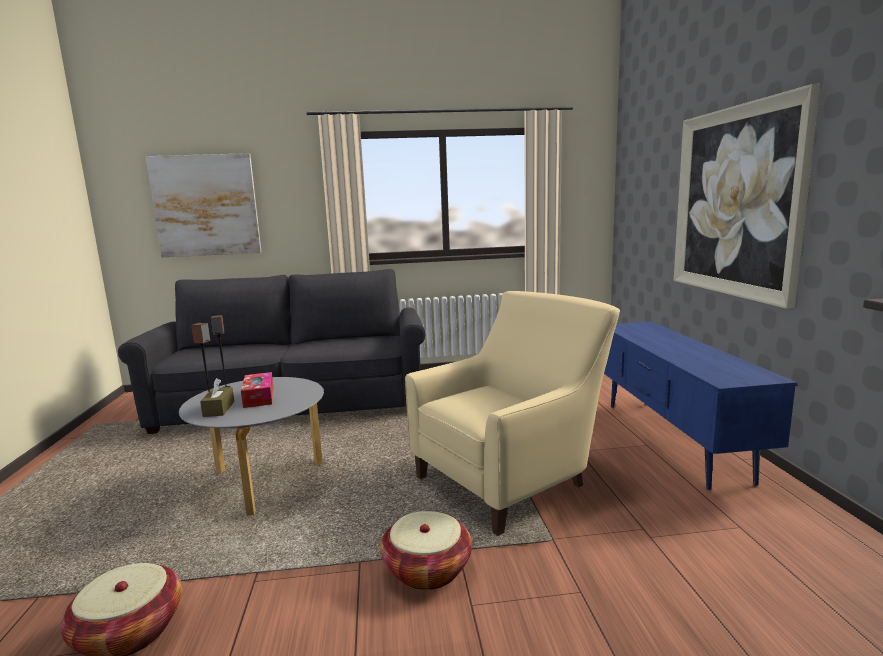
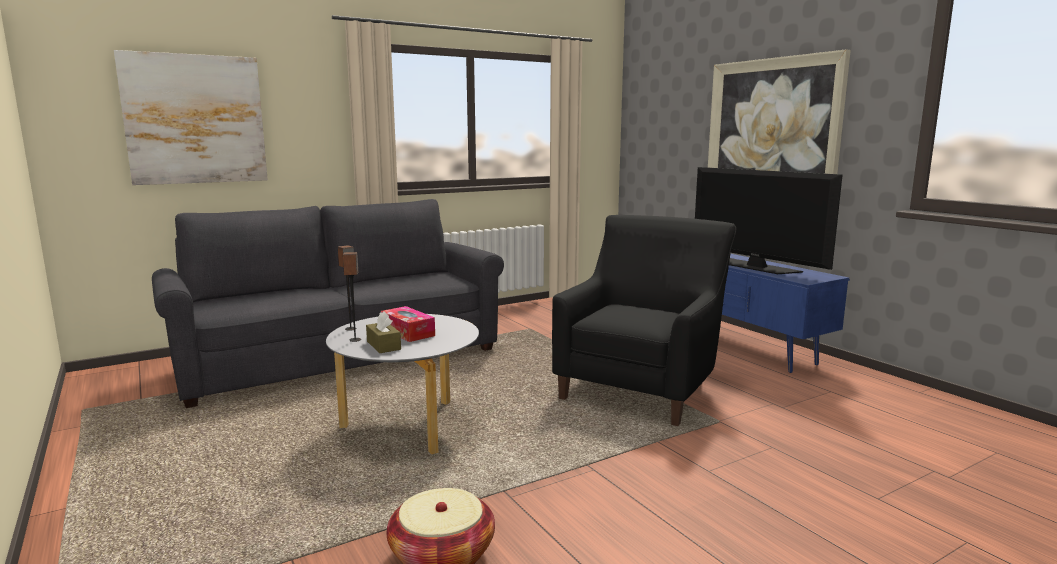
camera: 25 degrees left, 0 degrees up
basket [380,511,472,590] -> none
beige armchair [405,291,620,536] -> black armchair [552,215,736,426]
none -> television [695,167,842,274]

